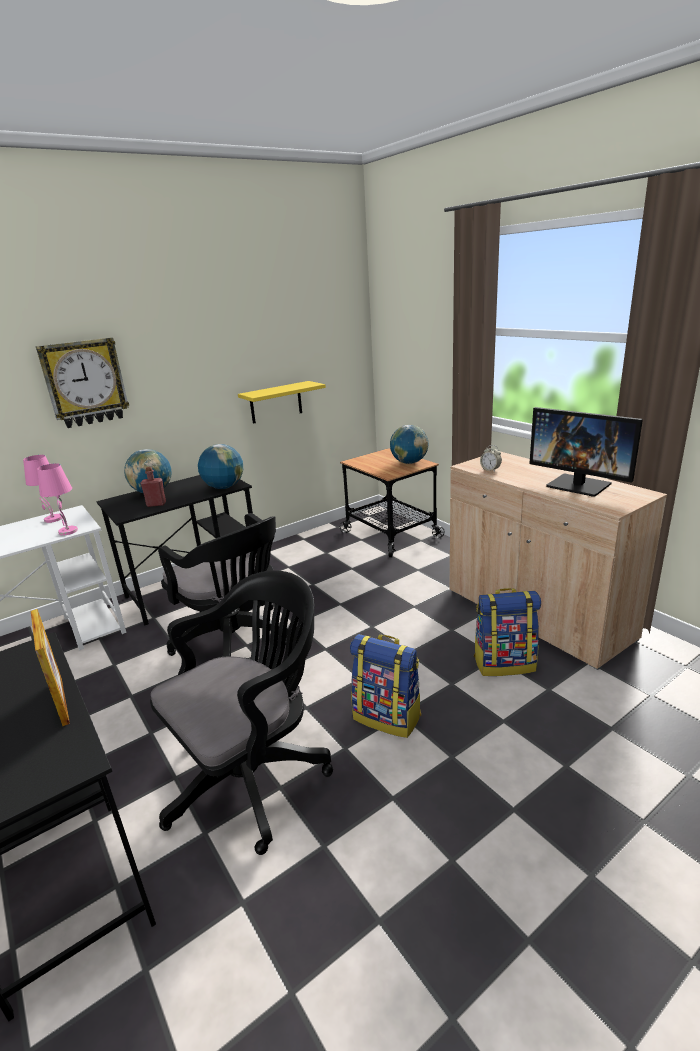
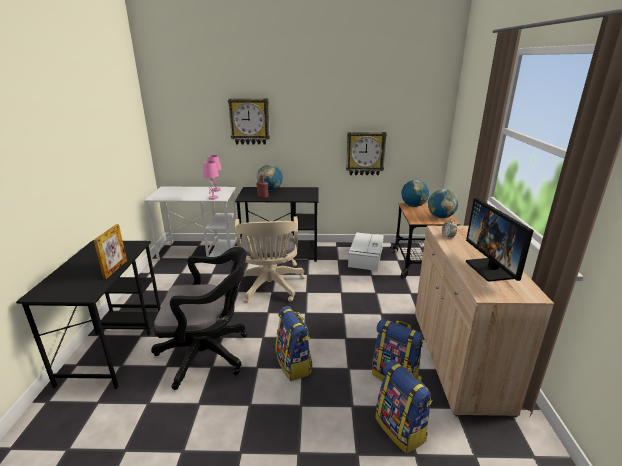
camera: 35 degrees right, 0 degrees up
black office chair [158,513,289,657] -> beige office chair [235,216,305,303]
globe [198,444,243,489] -> globe moved to [401,180,429,207]
yellow shelf [238,381,326,424] -> wall clock [346,132,387,175]
none -> white storage box [348,232,384,271]
none -> backpack [375,360,432,453]

